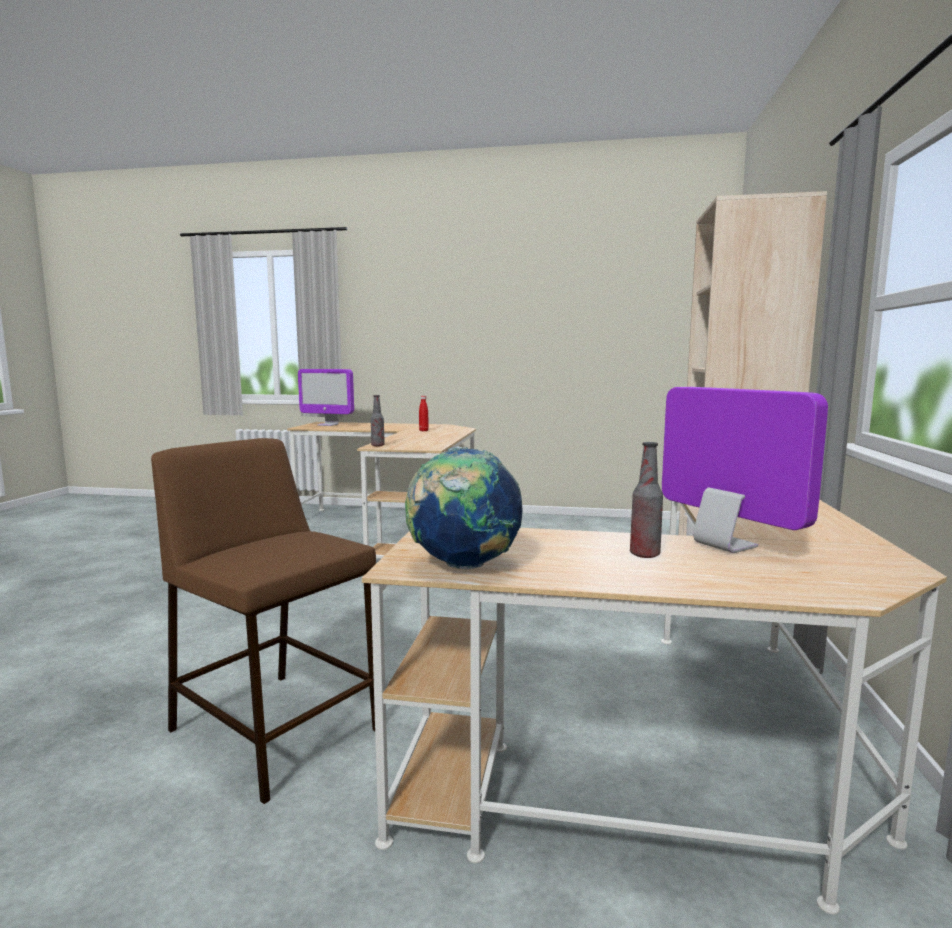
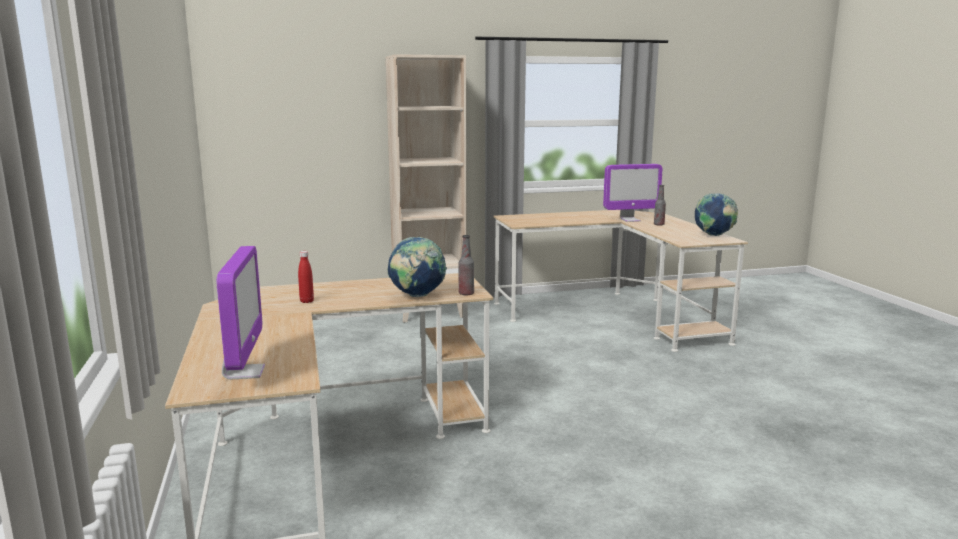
camera: 115 degrees left, 5 degrees up
brown stool [151,438,376,804] -> none
monitor [662,387,828,553] -> monitor turned 135 degrees counterclockwise [603,164,663,222]
none -> globe [387,237,447,297]

